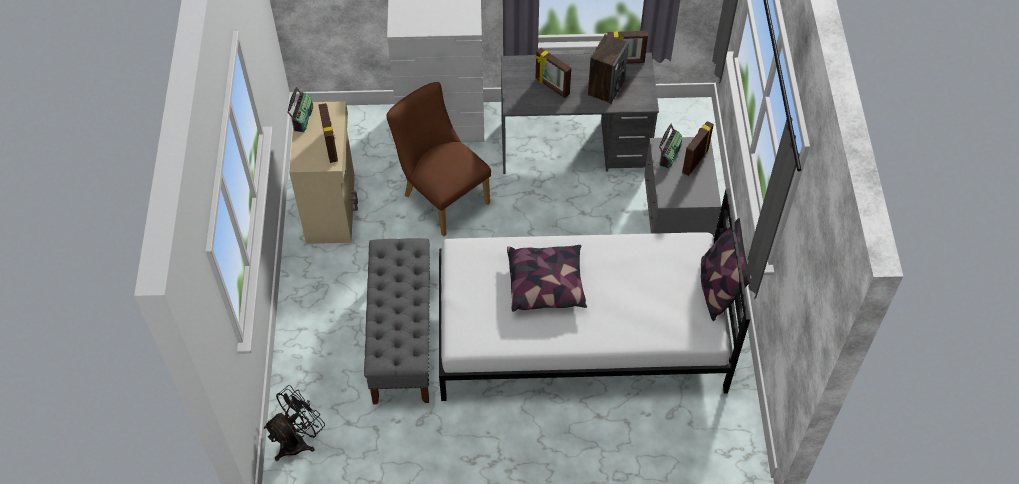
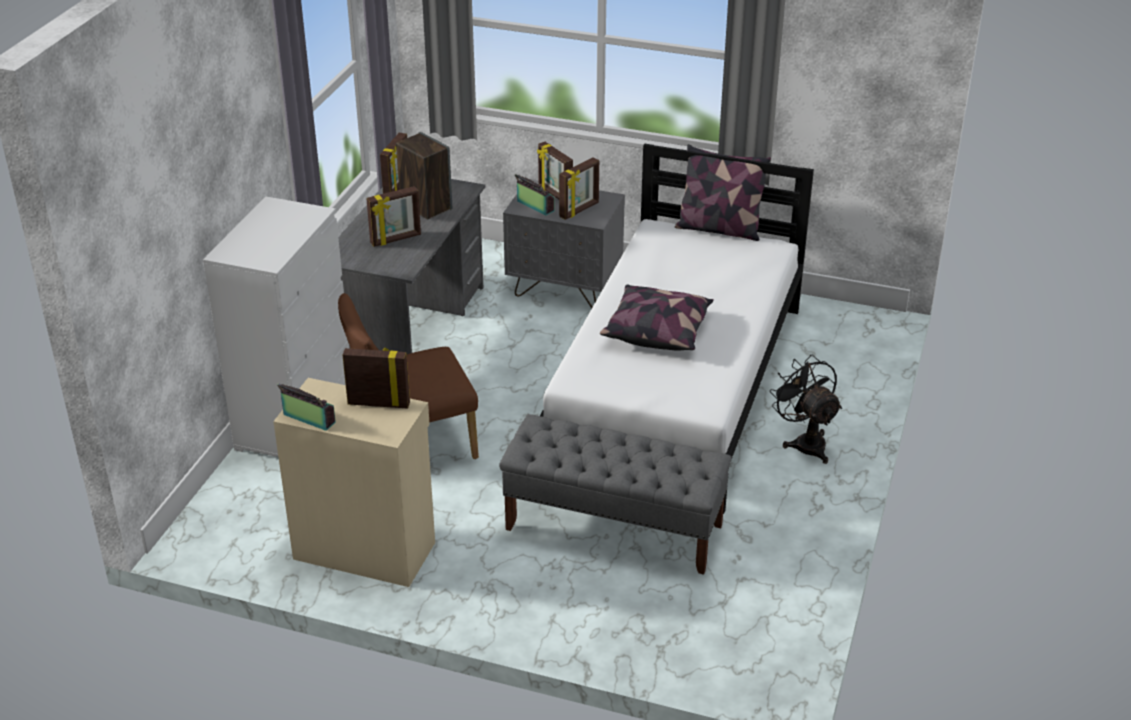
camera: 70 degrees left, 20 degrees down
black fan [264,385,325,461] -> black fan moved to [769,355,842,464]
none -> picture frame [559,157,599,220]

